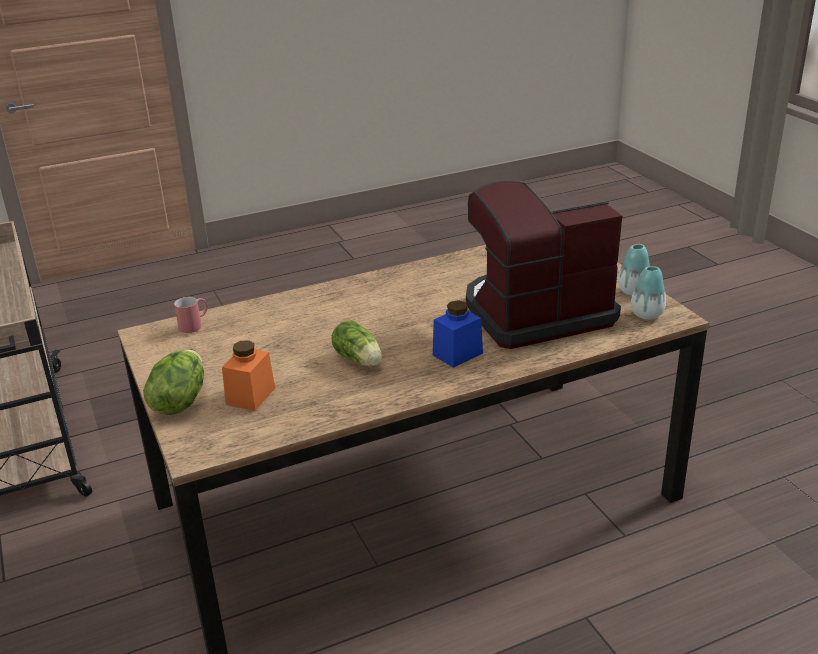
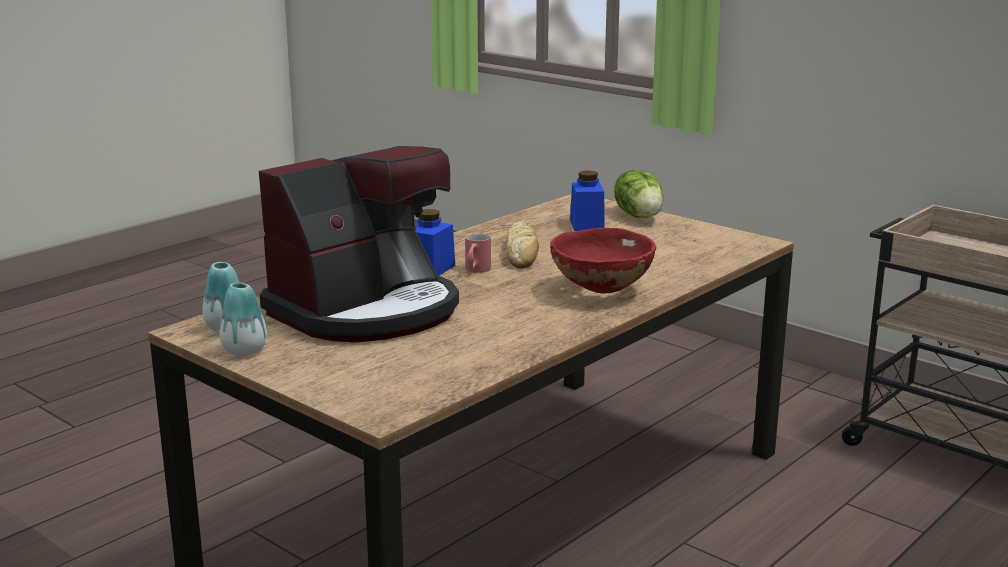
camera: 155 degrees right, 10 degrees down
red mug [174,297,208,333] -> red mug moved to [465,233,491,273]
orange jar [222,340,275,411] -> blue jar [570,170,605,231]
lettuce [332,321,382,367] -> bread [506,222,539,268]
none -> red bowl [550,228,656,294]

